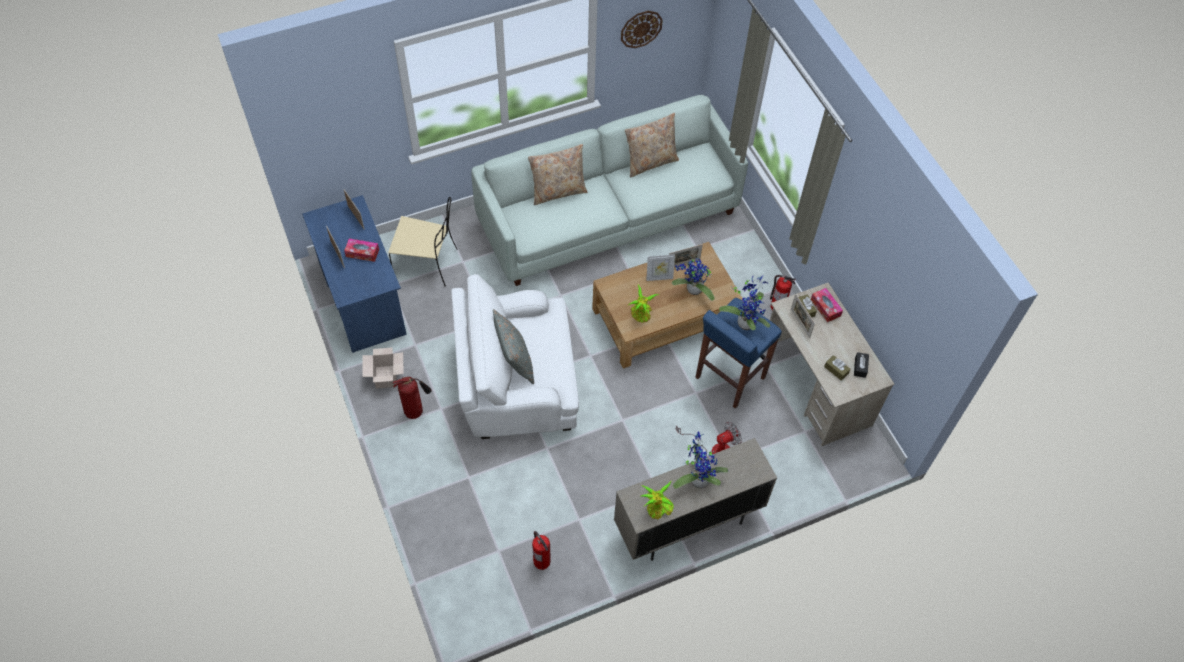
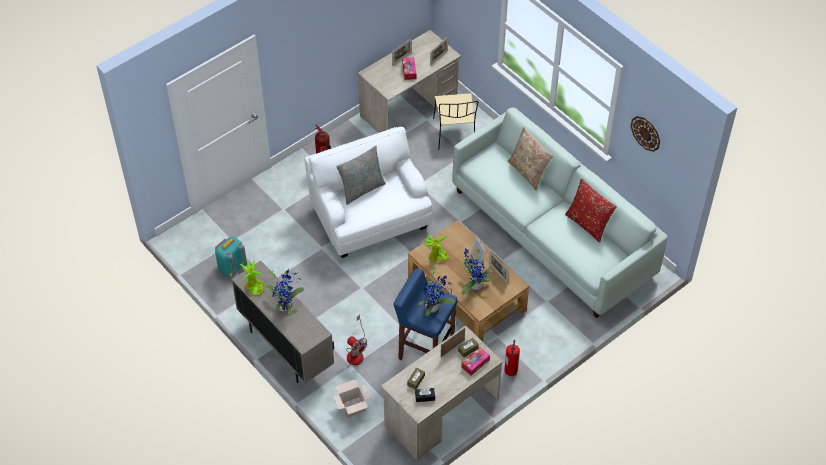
camera: 75 degrees right, 5 degrees down
blue desk [302,195,407,353] -> beige desk [357,30,461,133]
cardboard box [362,347,404,389] -> cardboard box moved to [333,379,370,418]
fire extinguisher [532,531,551,570] -> turquoise backpack [215,236,247,277]
beige pillow [625,113,679,178] -> red pillow [565,179,617,243]

